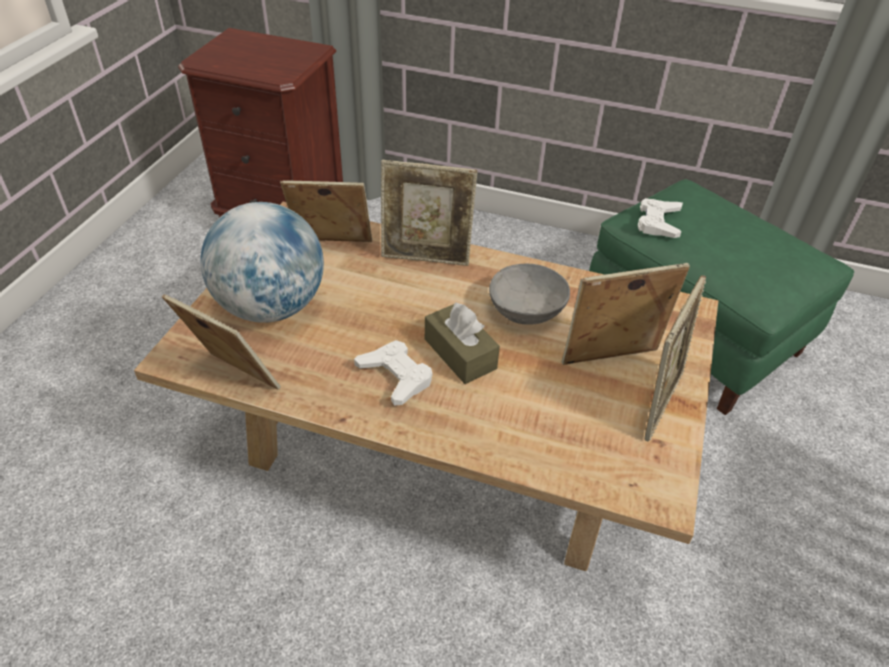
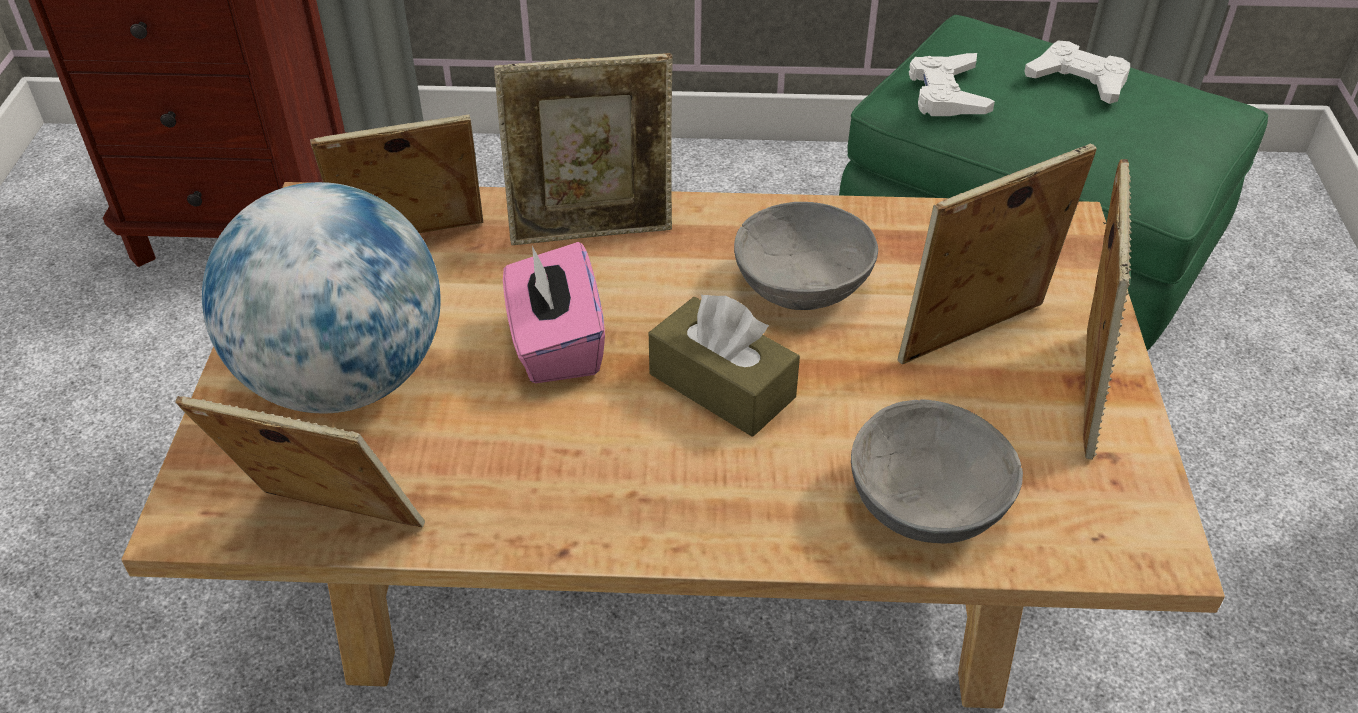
camera: 15 degrees left, 0 degrees up
white game controller [354,340,433,406] -> white game controller moved to [1025,41,1130,104]
none -> pink tissue box [503,242,605,384]
none -> grey bowl [851,400,1023,543]

